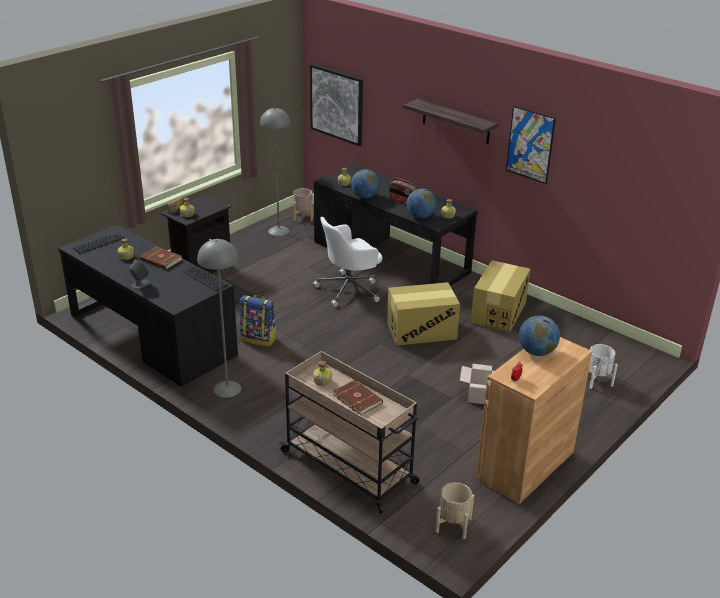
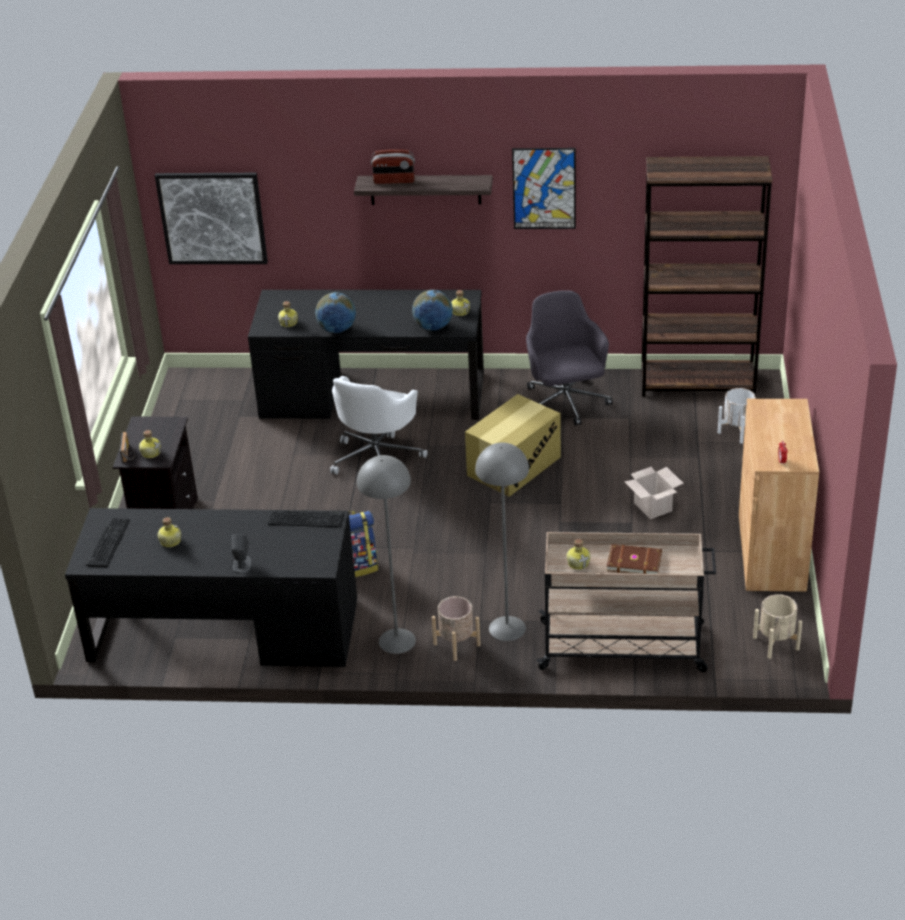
camera: 35 degrees left, 5 degrees up
brown book [140,247,182,269] -> none
grey floor lamp [260,108,290,236] -> grey floor lamp moved to [475,442,529,641]
beige planter [293,188,313,221] -> beige planter moved to [432,596,481,661]
radio [389,177,417,205] -> radio moved to [371,149,415,184]
cardboard box [471,260,530,332] -> grey office chair [526,290,613,425]
globe [519,315,560,356] -> none
none -> brown bookcase [641,156,772,397]

